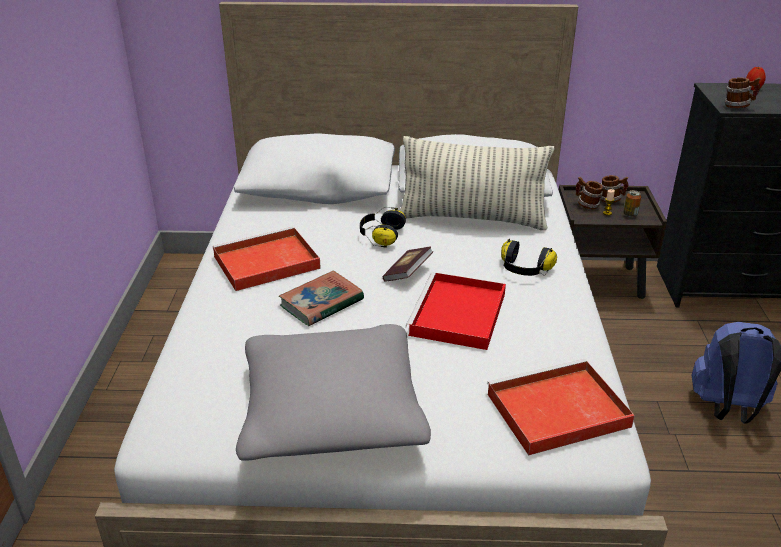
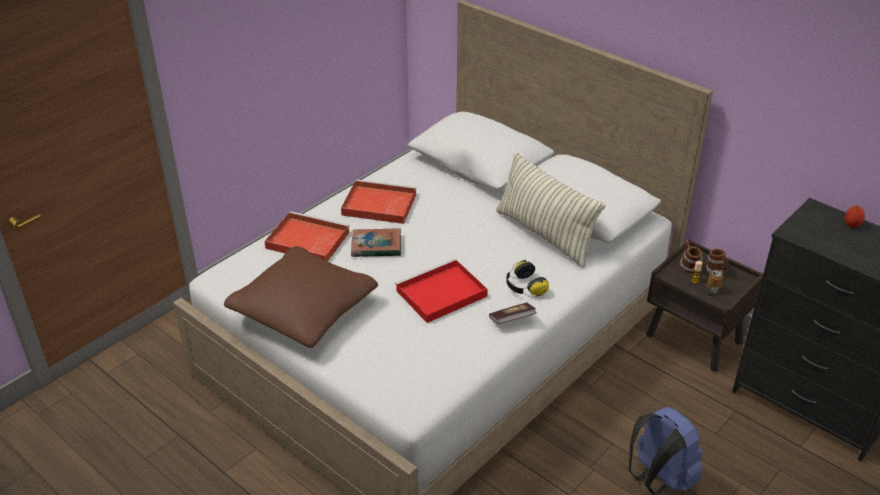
camera: 40 degrees right, 5 degrees up
grey pillow [236,324,431,461] -> brown pillow [224,246,378,348]
headphones [360,207,406,248] -> none
book [383,247,433,281] -> book moved to [489,302,536,324]
red tray [487,359,635,456] -> red tray moved to [264,211,350,262]
mug [725,77,761,108] -> none

